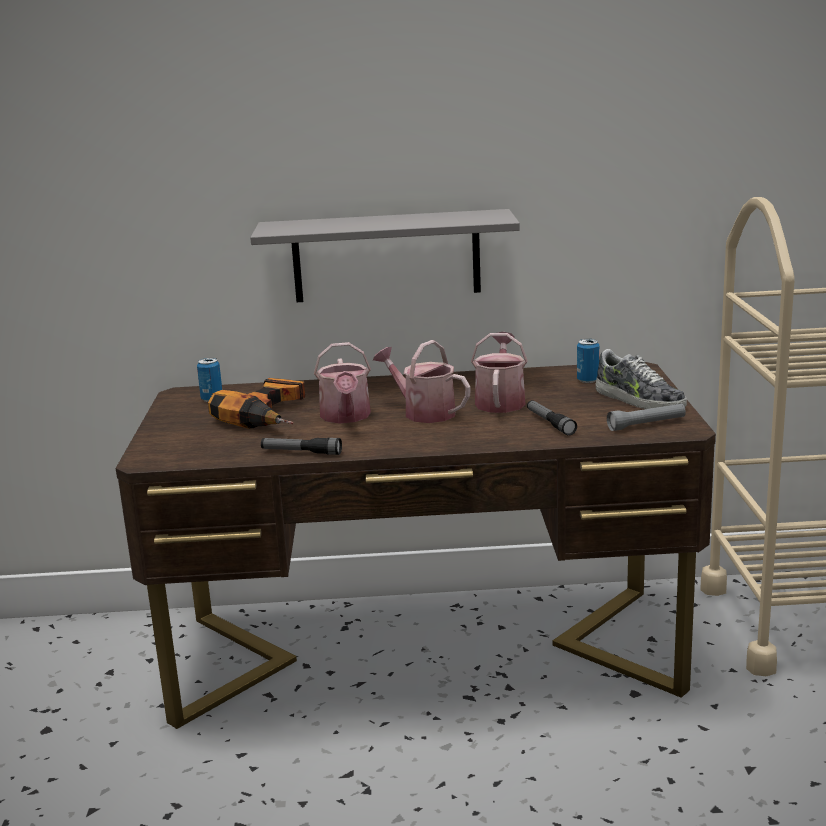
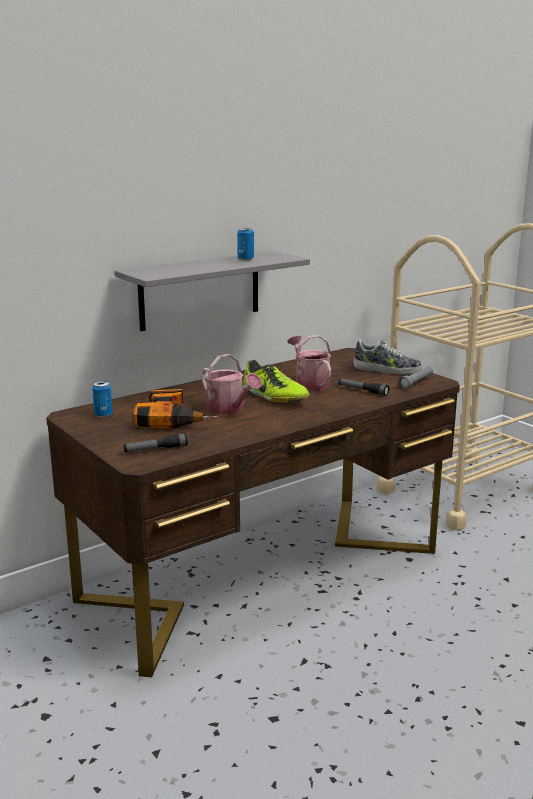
camera: 35 degrees left, 0 degrees up
flashlight [261,438,342,455] -> flashlight moved to [123,433,188,452]
watering can [373,340,471,423] -> shoe [243,360,310,402]
can [577,339,599,383] -> can moved to [237,228,254,260]

